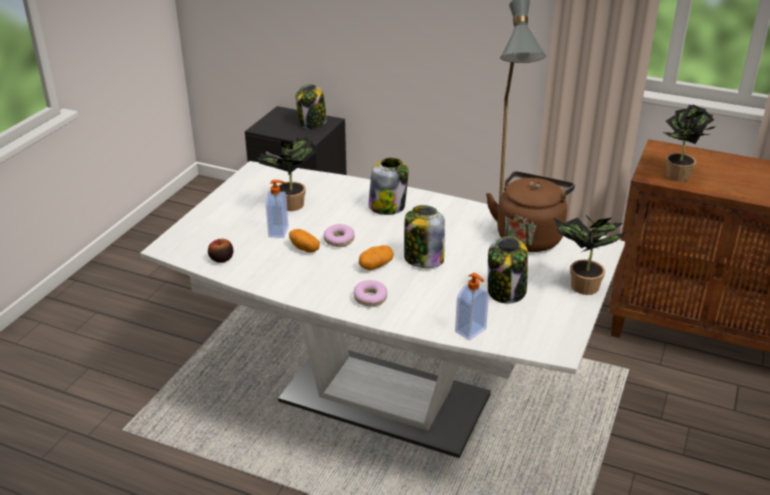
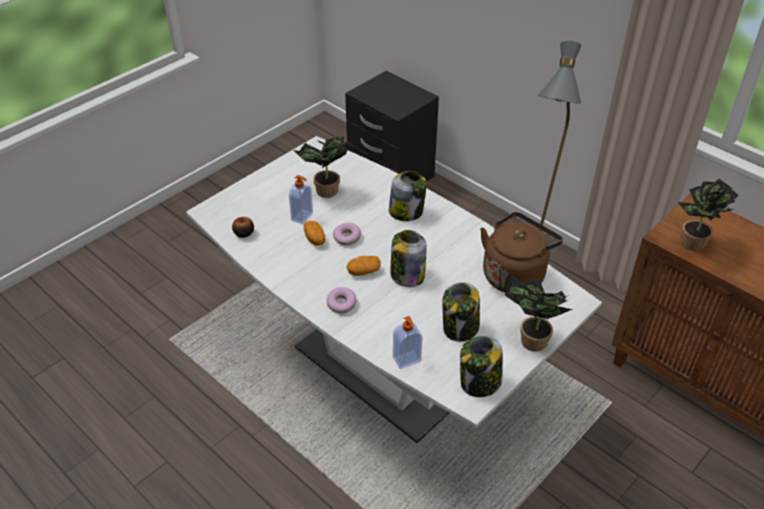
camera: 20 degrees right, 10 degrees up
jar [296,84,327,129] -> jar moved to [460,336,503,397]

